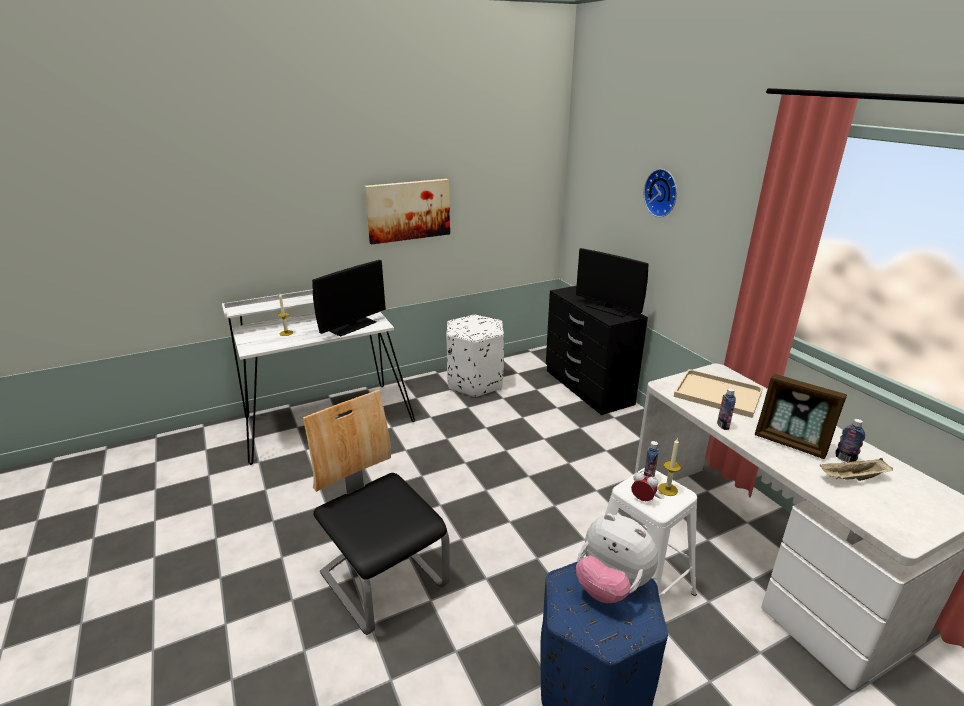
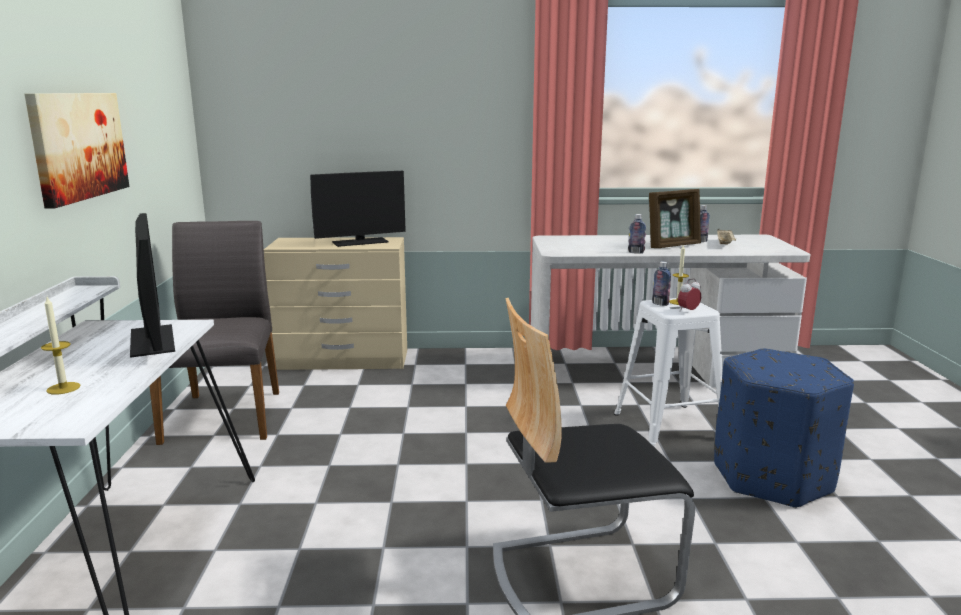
camera: 65 degrees left, 10 degrees down
white ottoman [446,315,504,397] -> grey chair [150,221,279,445]
black dresser [546,286,648,415] -> beige dresser [264,237,407,370]
plush toy [576,513,658,603] -> none
wall clock [644,169,677,217] -> none
beige tray [674,369,763,418] -> none

